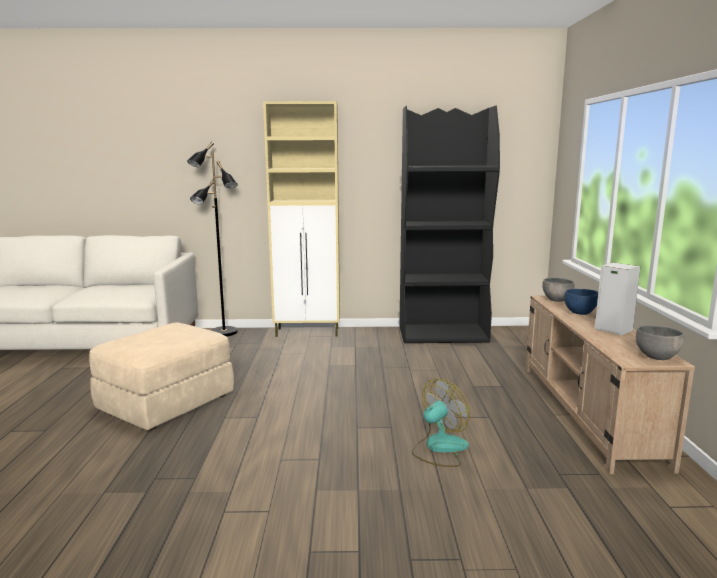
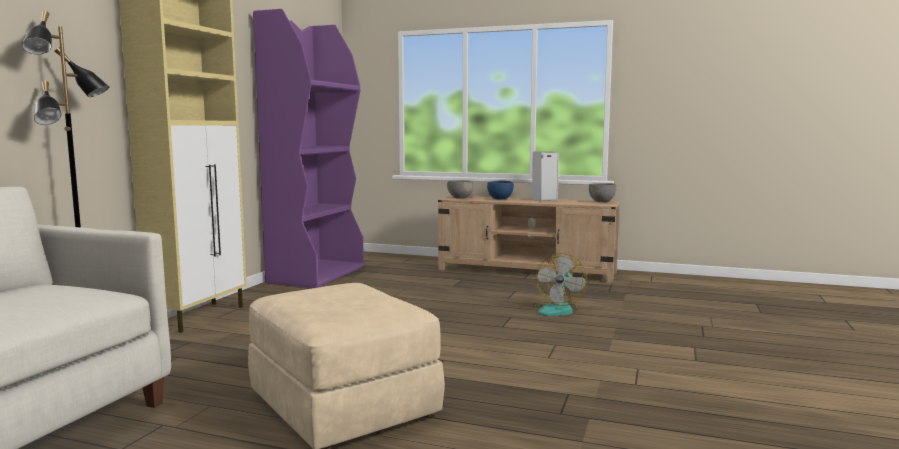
camera: 70 degrees left, 5 degrees down
black bookcase [400,105,500,343] -> purple bookcase [253,9,364,288]
fan [412,379,470,467] -> fan turned 135 degrees counterclockwise [532,253,587,316]

